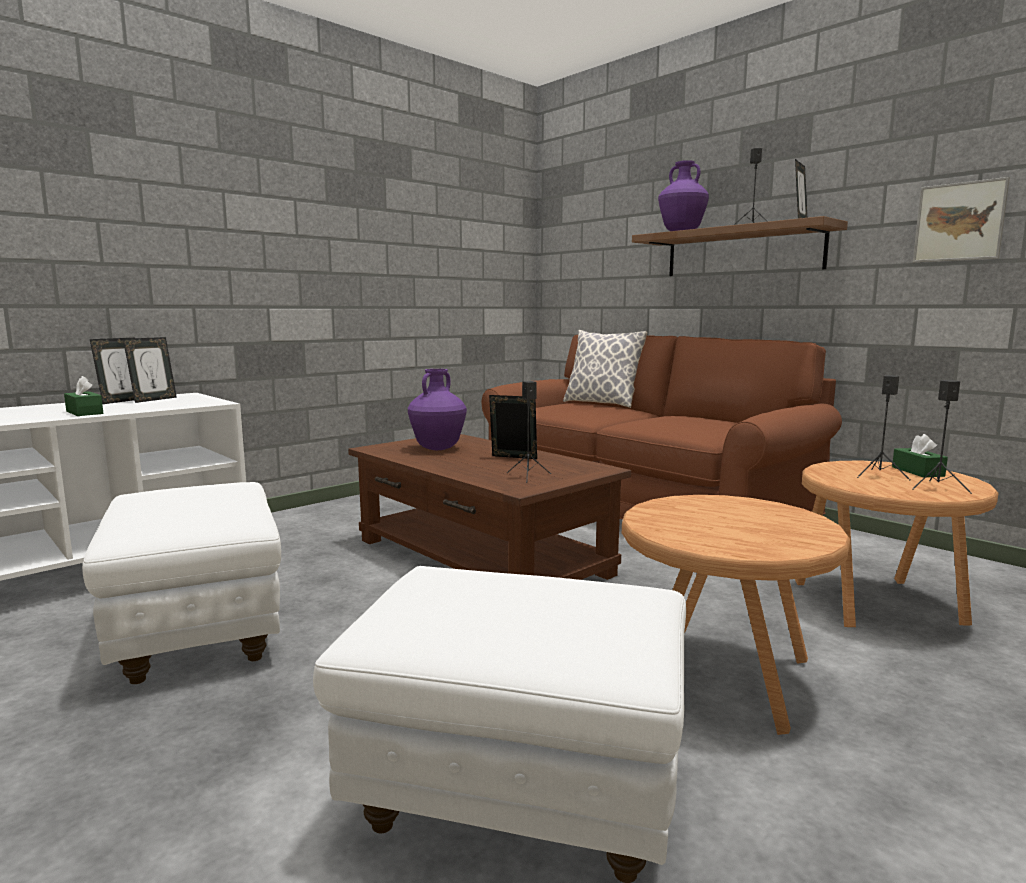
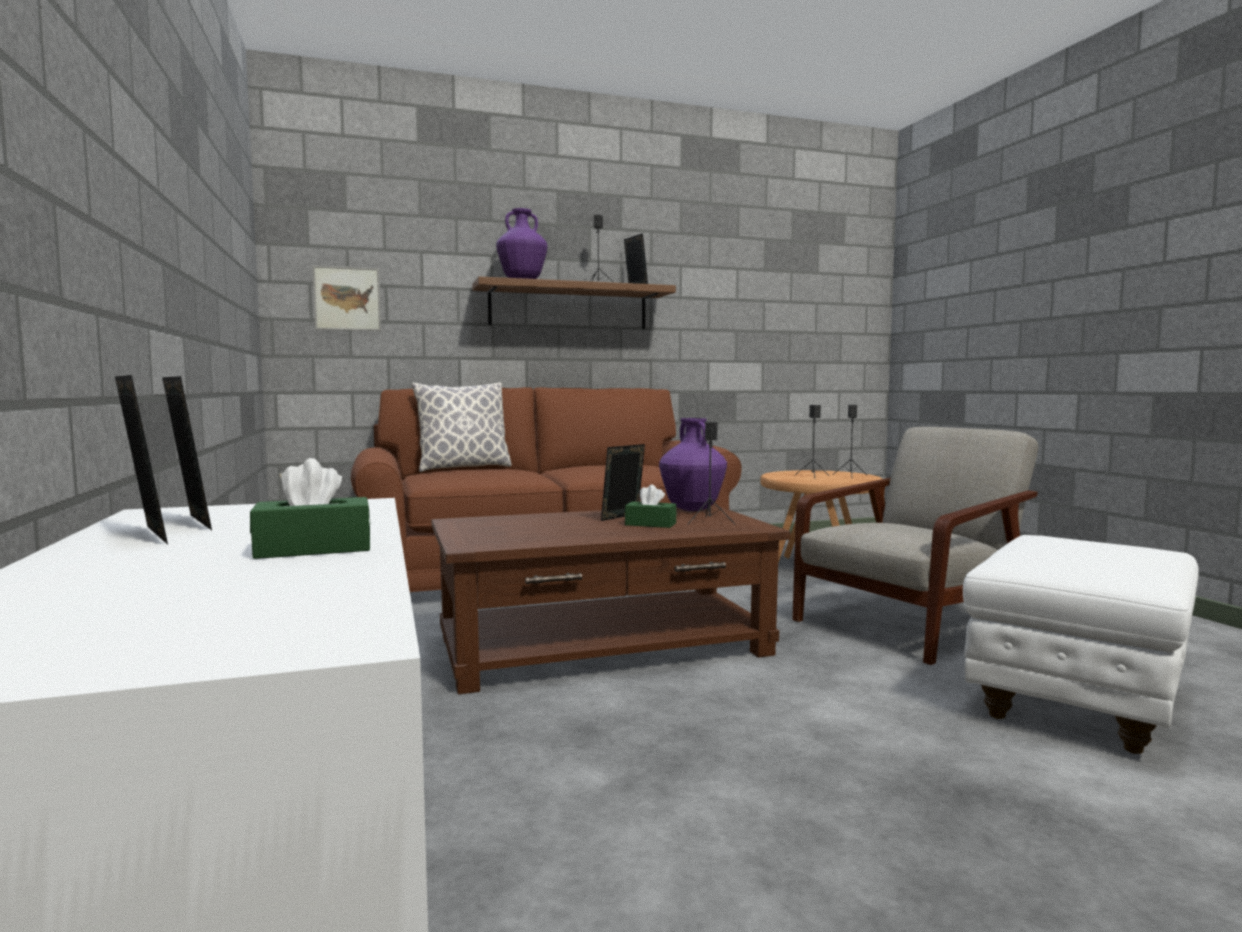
camera: 65 degrees left, 5 degrees down
white ottoman [82,482,281,684] -> none
purple vase [408,369,467,450] -> purple vase moved to [659,418,727,511]
brown side table [622,495,850,735] -> grey armchair [792,427,1038,665]
green tissue box [892,434,948,477] -> green tissue box moved to [625,484,676,528]
picture [913,177,1010,262] -> picture moved to [312,265,381,331]

